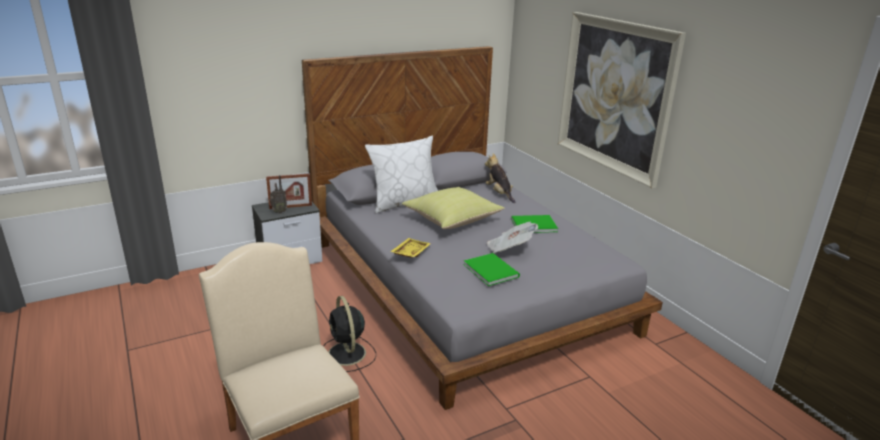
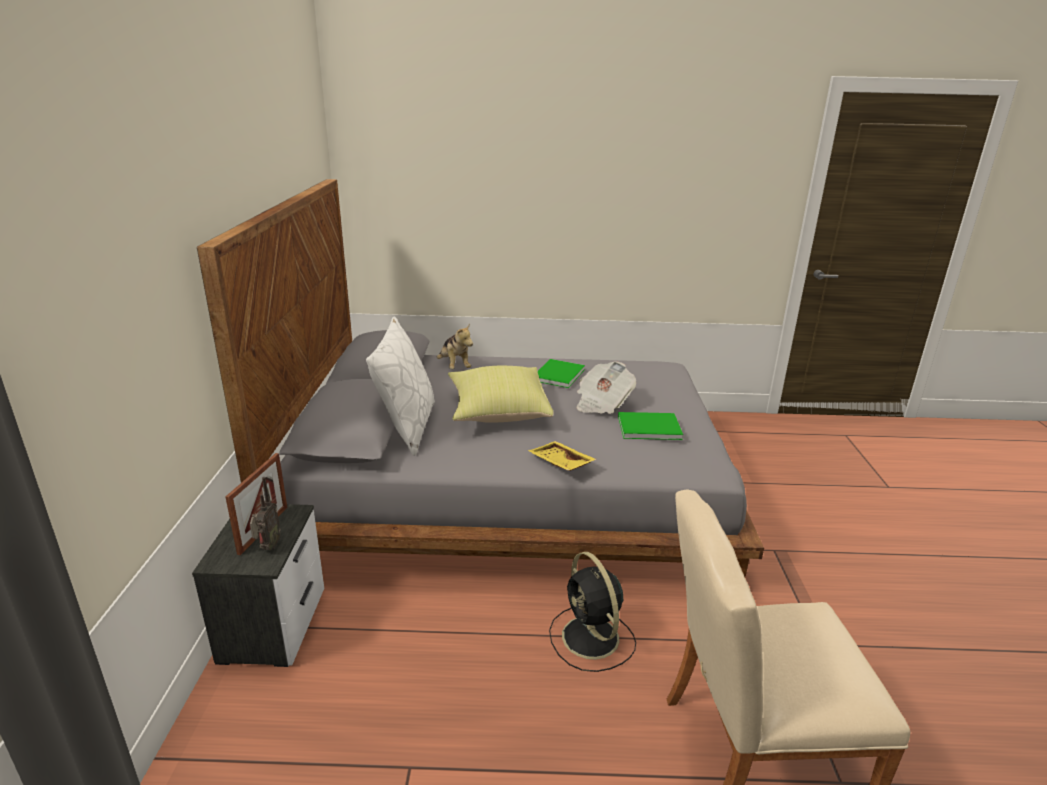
camera: 60 degrees left, 0 degrees up
black fan [323,296,376,372] -> black fan turned 60 degrees clockwise [549,552,636,672]
plush toy [485,153,515,203] -> plush toy turned 120 degrees counterclockwise [437,323,473,369]
picture [558,12,686,188] -> none

